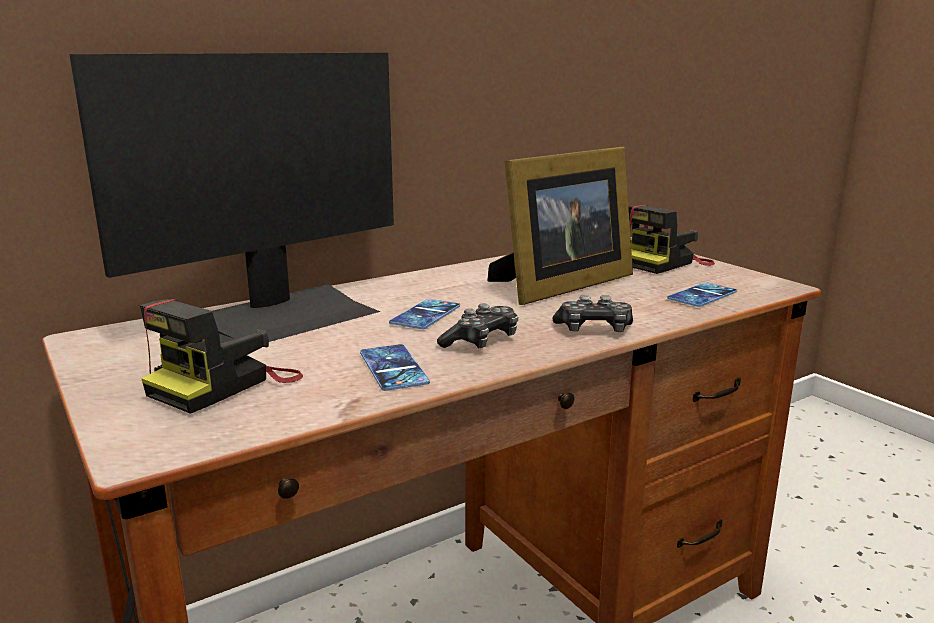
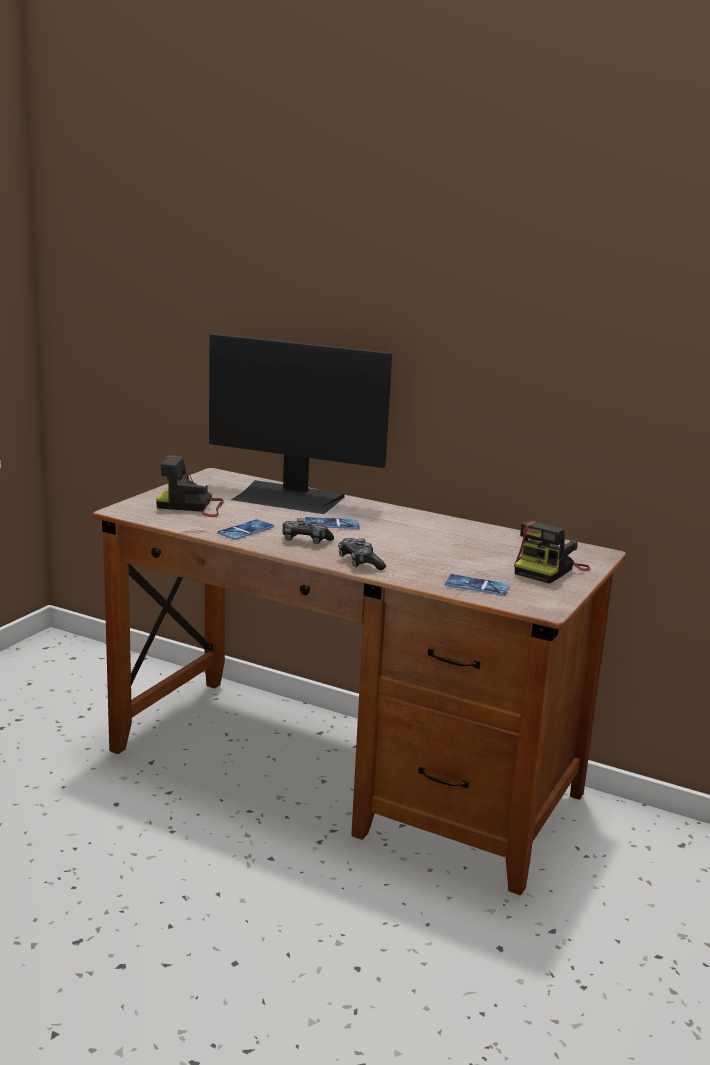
camera: 60 degrees right, 0 degrees up
picture frame [487,147,633,305] -> none
camera [628,205,715,274] -> camera turned 75 degrees counterclockwise [514,521,591,584]

